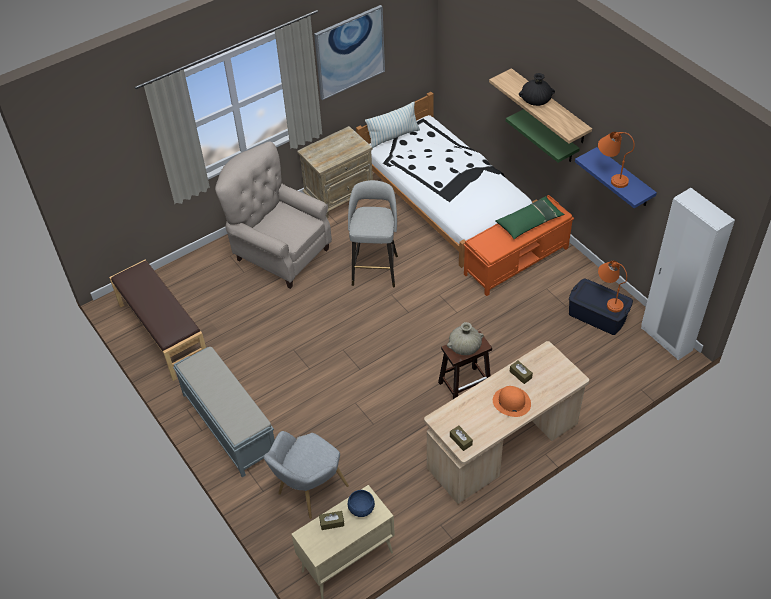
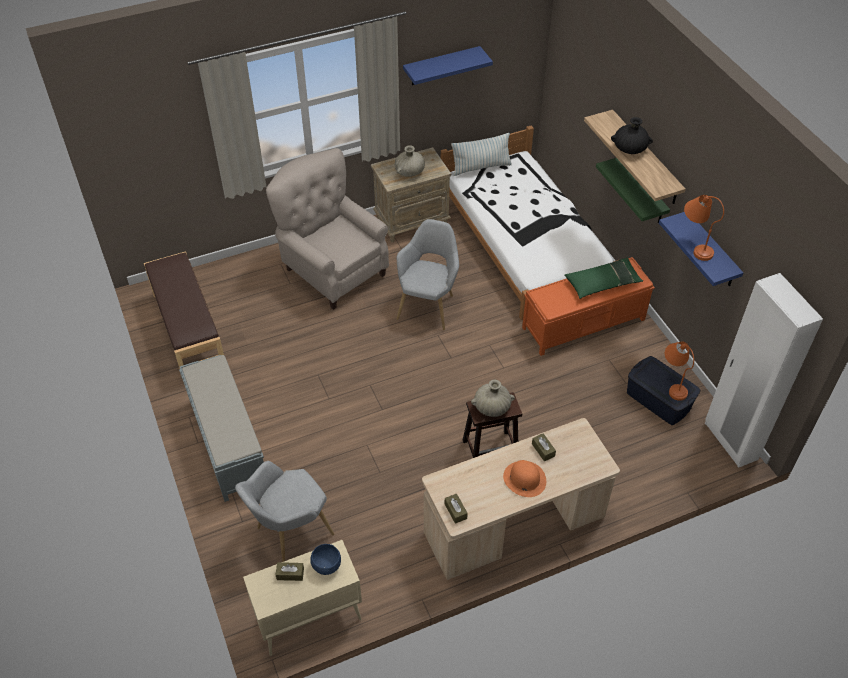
camera: 10 degrees right, 0 degrees up
picture [314,5,385,100] -> blue shelf [403,46,493,85]
grey stool [348,180,398,287] -> grey armchair [397,219,459,330]
none -> beige vase [395,145,425,177]

